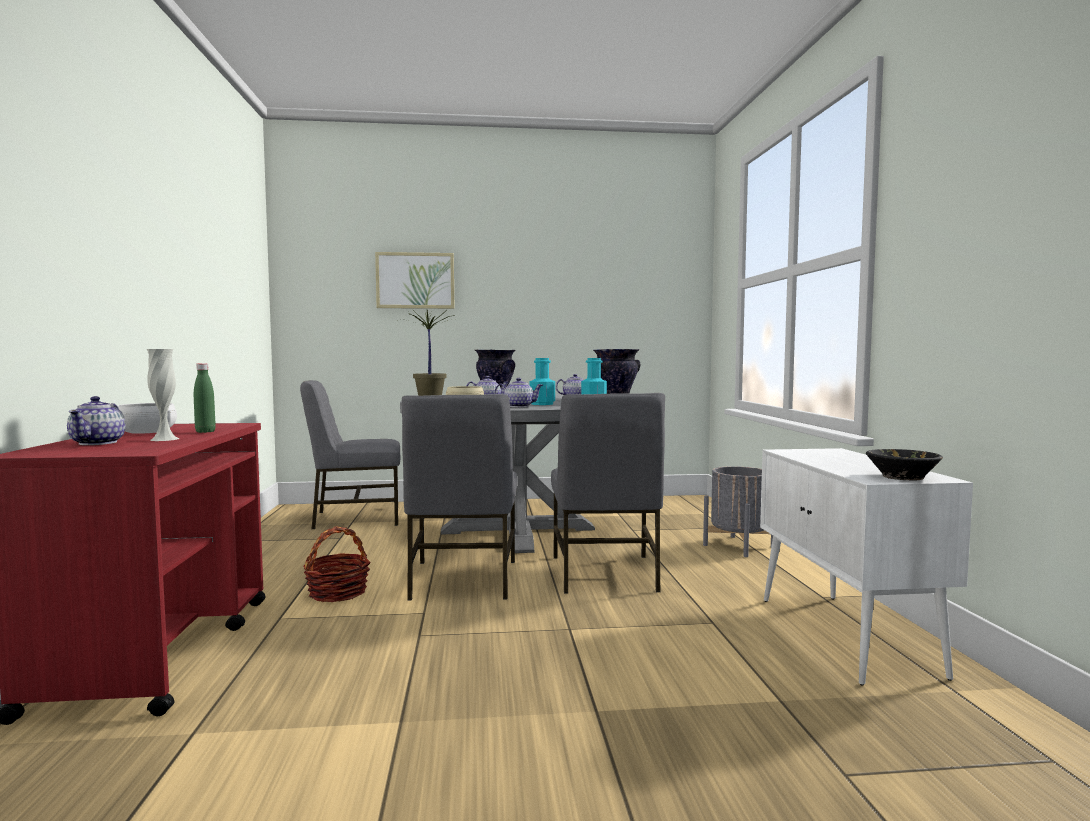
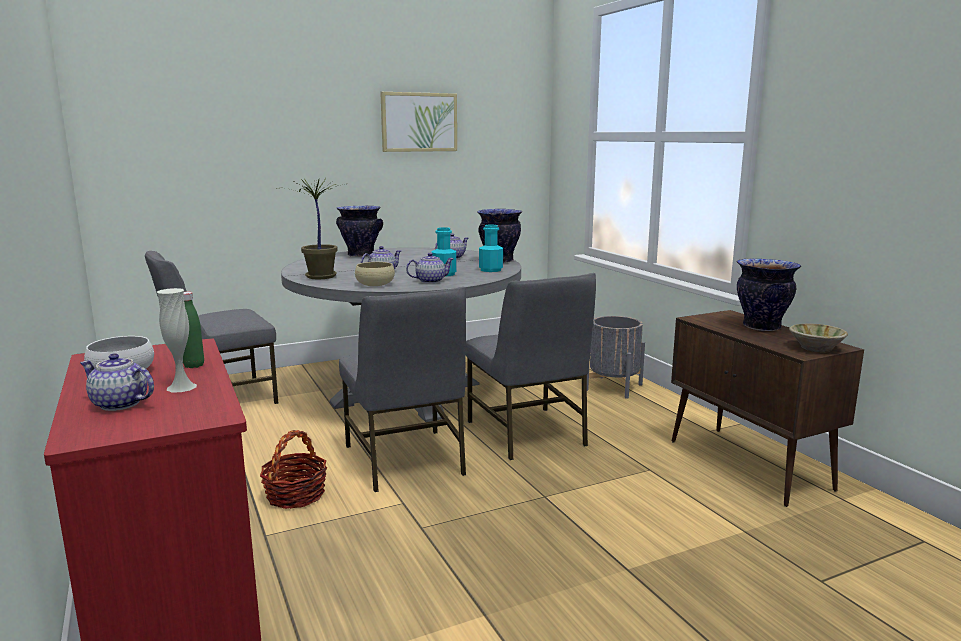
camera: 20 degrees left, 10 degrees up
teapot [67,396,125,445] -> teapot turned 135 degrees clockwise [80,353,154,411]
picture [375,252,454,309] -> picture moved to [380,92,457,152]
white cabinet [760,448,973,686] -> brown cabinet [671,310,864,507]
black bowl [866,449,943,481] -> beige bowl [789,324,848,352]
none -> vase [737,259,801,331]

